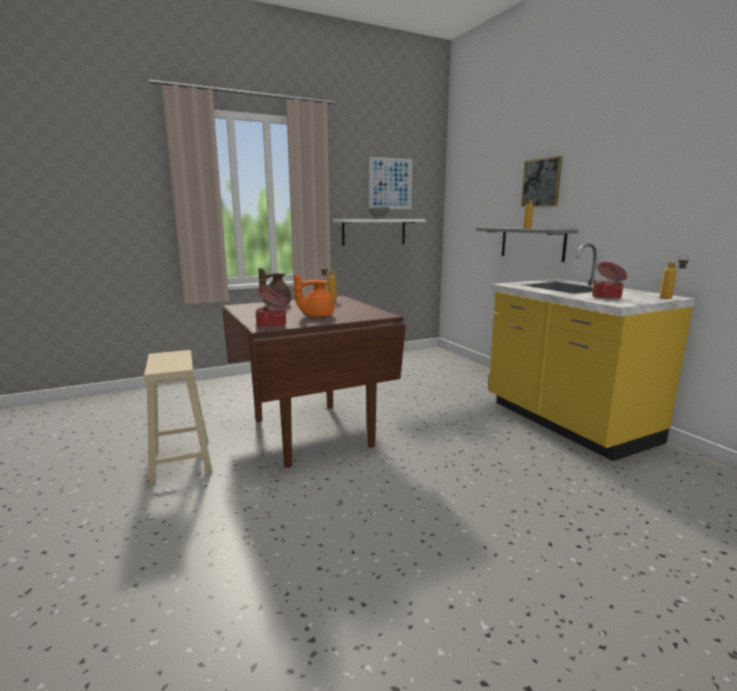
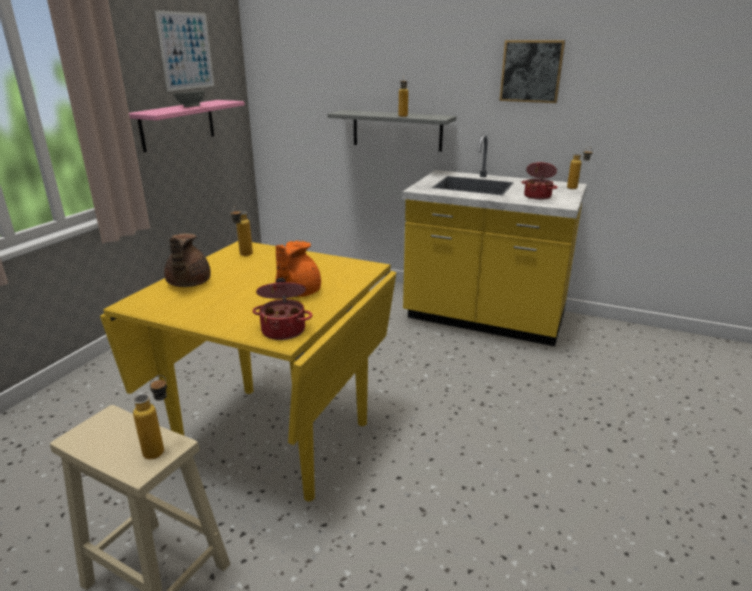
camera: 40 degrees left, 10 degrees up
brown dining table [222,296,406,468] -> yellow dining table [100,241,397,502]
white shelf [333,219,425,246] -> pink shelf [129,100,245,152]
picture [521,156,562,207] -> picture moved to [499,40,565,103]
none -> bottle [133,375,167,459]

